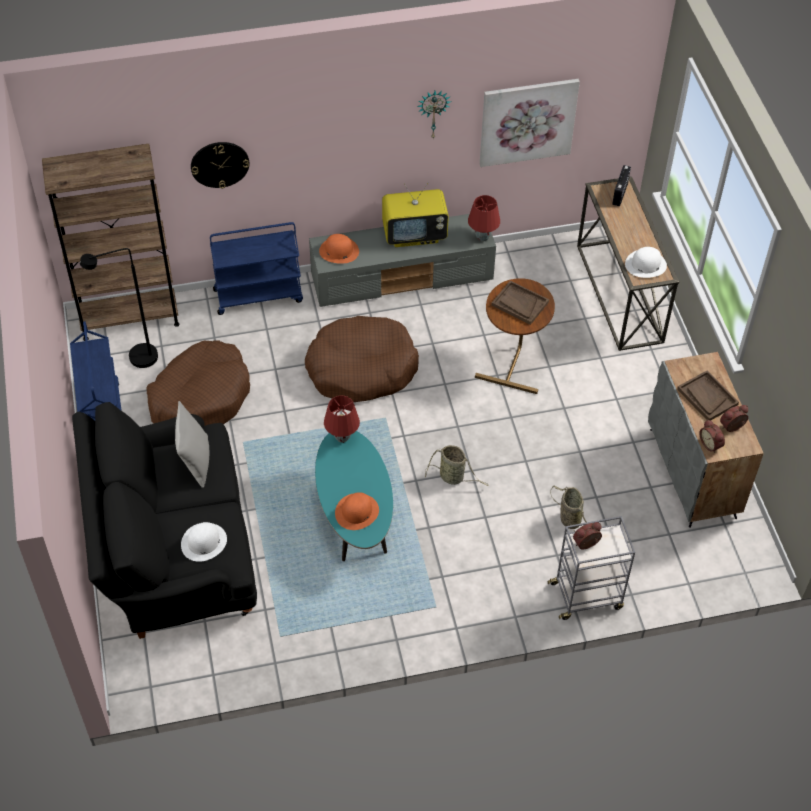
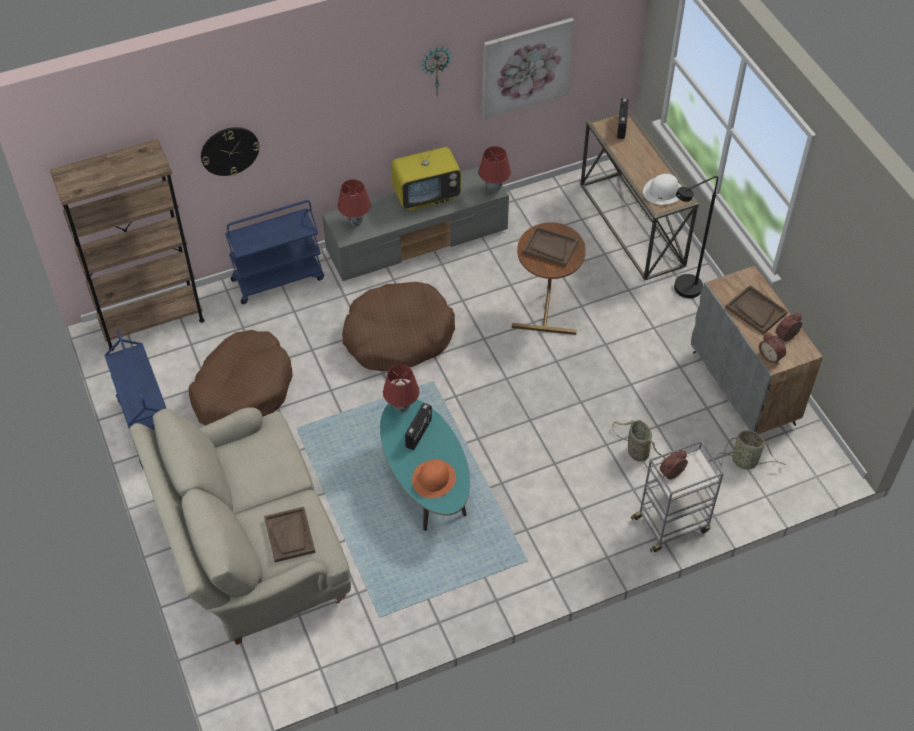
camera: 10 degrees left, 0 degrees up
black sofa [72,402,257,639] -> beige sofa [130,407,351,645]
black floor lamp [80,248,158,368] -> black floor lamp moved to [674,176,718,298]
grey pillow [175,401,209,488] -> none
white hat [181,522,227,562] -> brown tray [264,507,316,562]
orange hat [319,234,359,264] -> red table lamp [338,179,371,226]
basket [425,445,488,486] -> basket moved to [718,430,786,470]
none -> radio [405,403,432,450]

